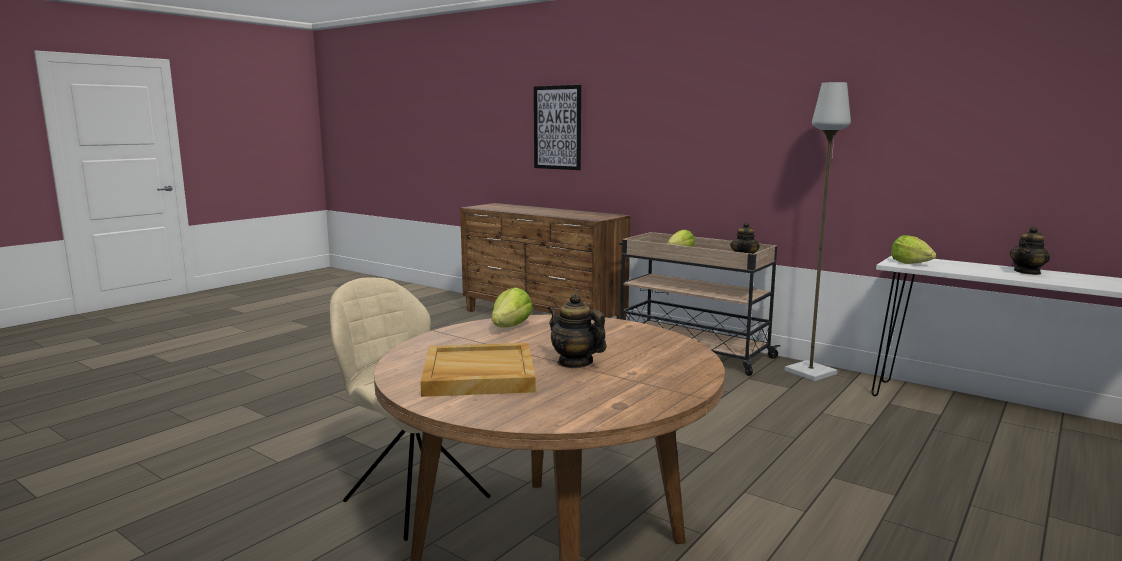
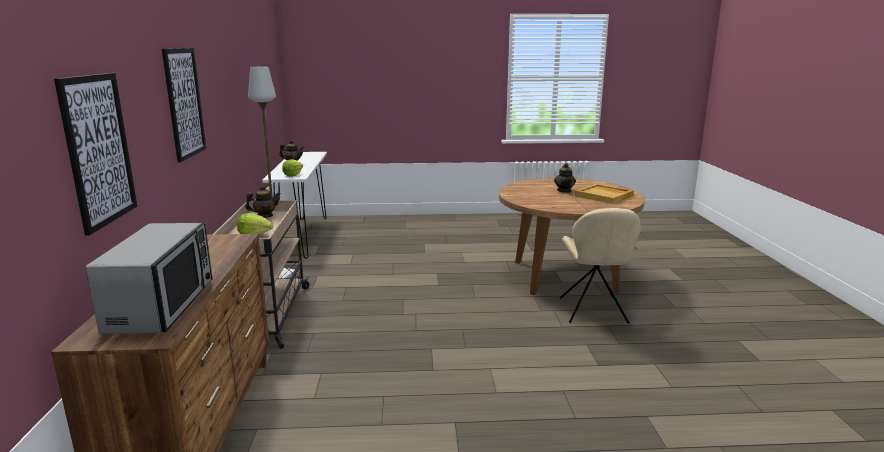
camera: 130 degrees left, 5 degrees up
lettuce [492,287,533,328] -> none
none -> microwave [85,223,213,334]
none -> picture [162,48,206,163]

